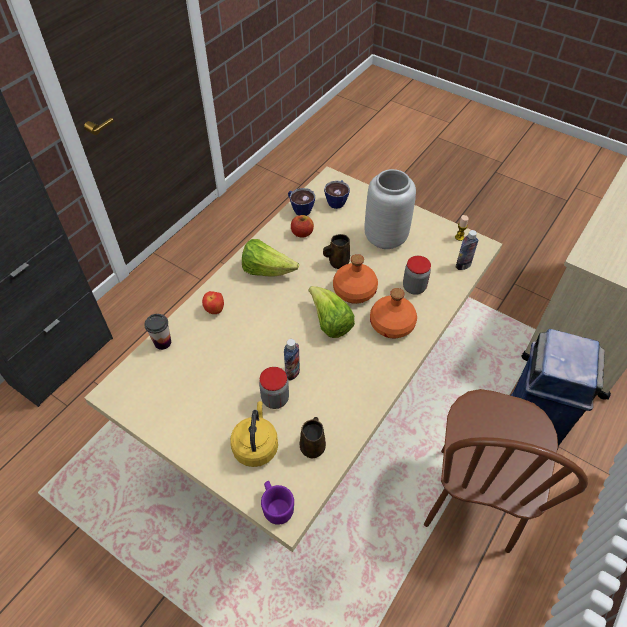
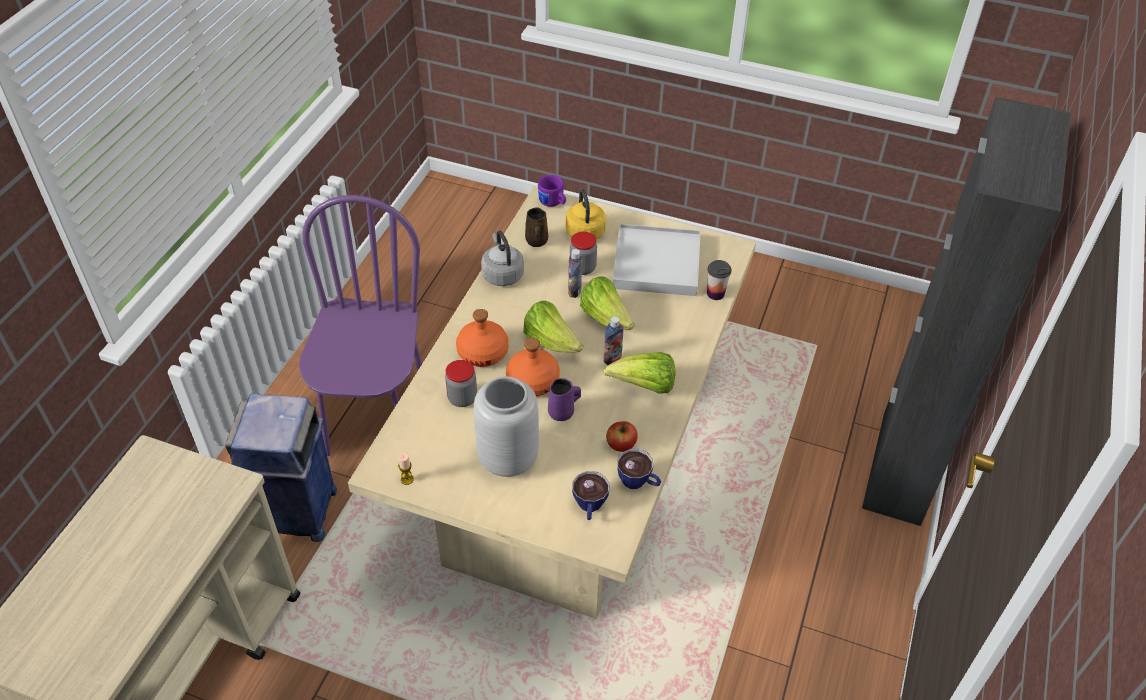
camera: 165 degrees right, 5 degrees down
apple [202,291,224,314] -> none
brown mug [323,234,350,269] -> purple mug [548,378,581,421]
brown chair [424,389,588,553] -> purple chair [299,195,422,456]
bottle [455,230,479,270] -> bottle moved to [604,316,624,365]
none -> grey kettle [481,231,524,286]
none -> lettuce [580,276,635,330]
none -> white tray [613,224,701,296]

